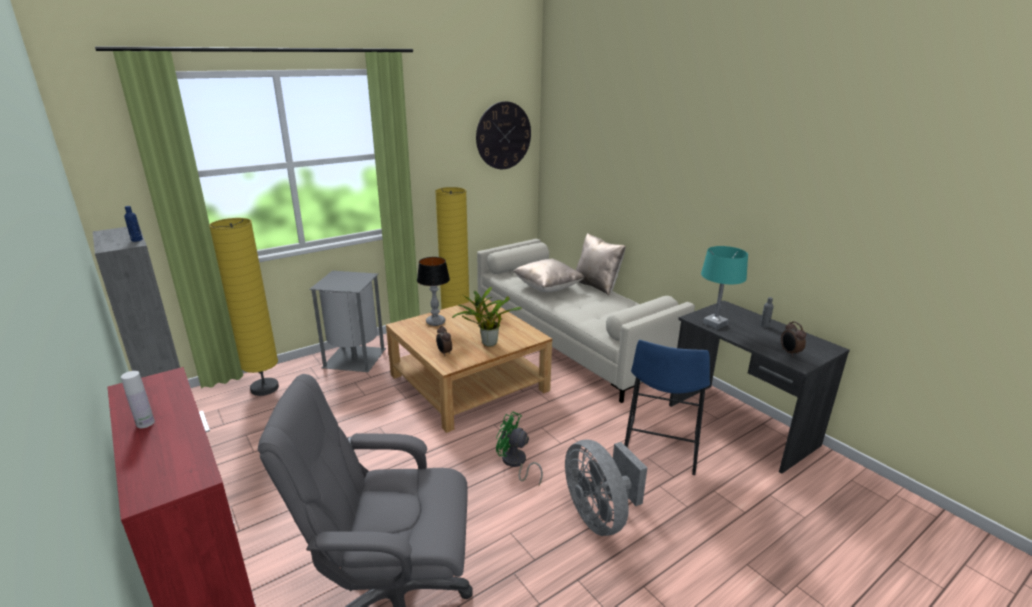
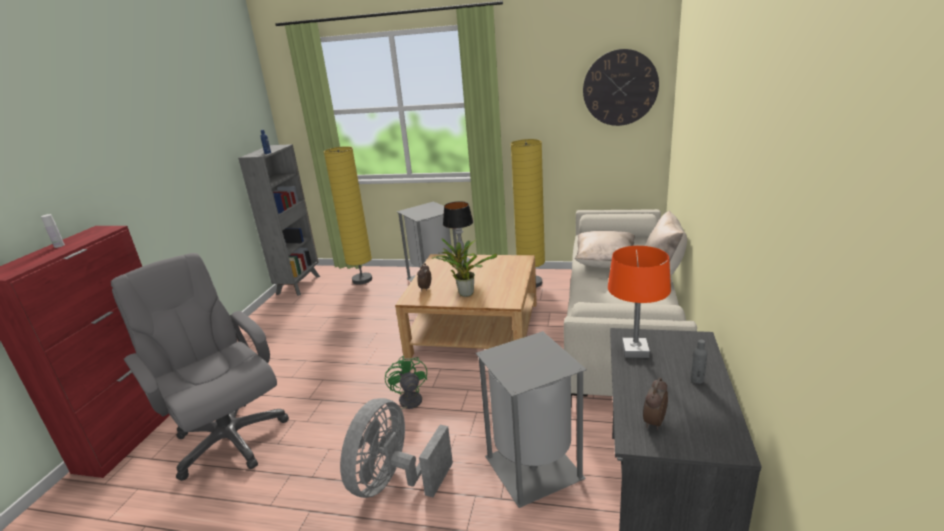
camera: 50 degrees right, 0 degrees up
blue stool [624,340,710,475] -> grey trash can [476,331,587,508]
turquoise table lamp [701,246,748,329] -> orange table lamp [608,246,671,358]

